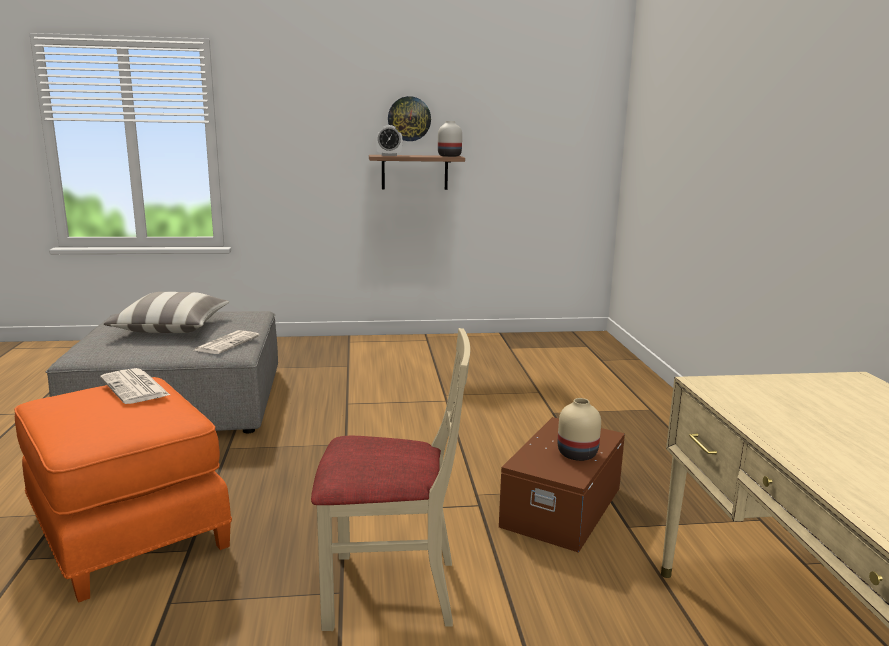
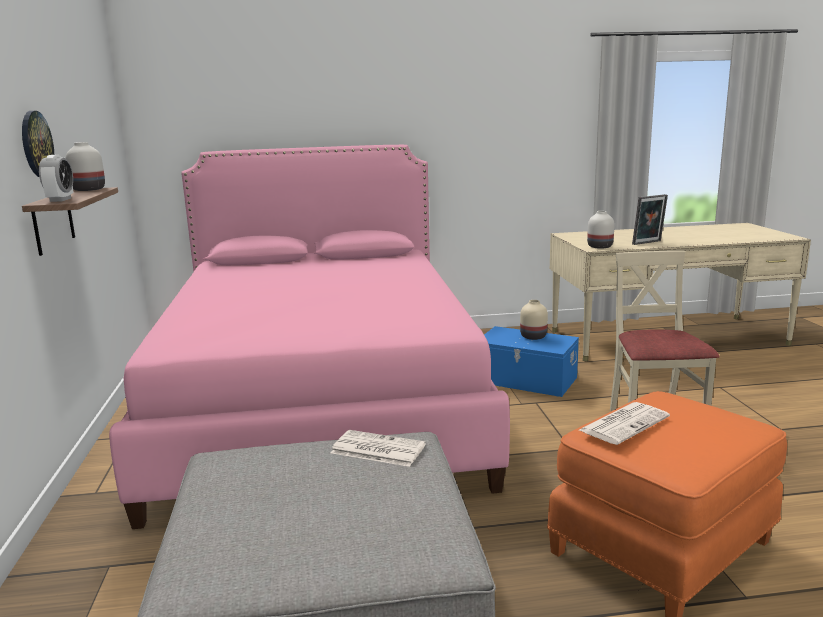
camera: 90 degrees left, 0 degrees up
pillow [104,292,229,333] -> none
brown storage box [499,417,625,553] -> blue storage box [484,326,579,397]
none -> pink bed [109,145,510,529]
none -> white vase [587,211,614,249]
none -> picture frame [632,194,668,245]

